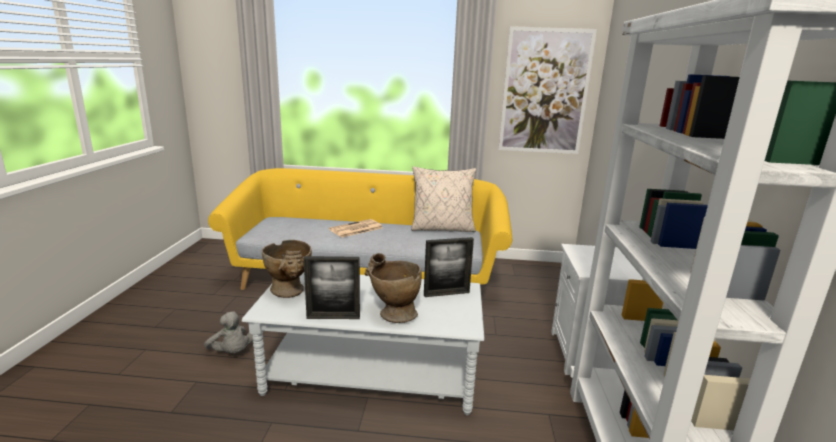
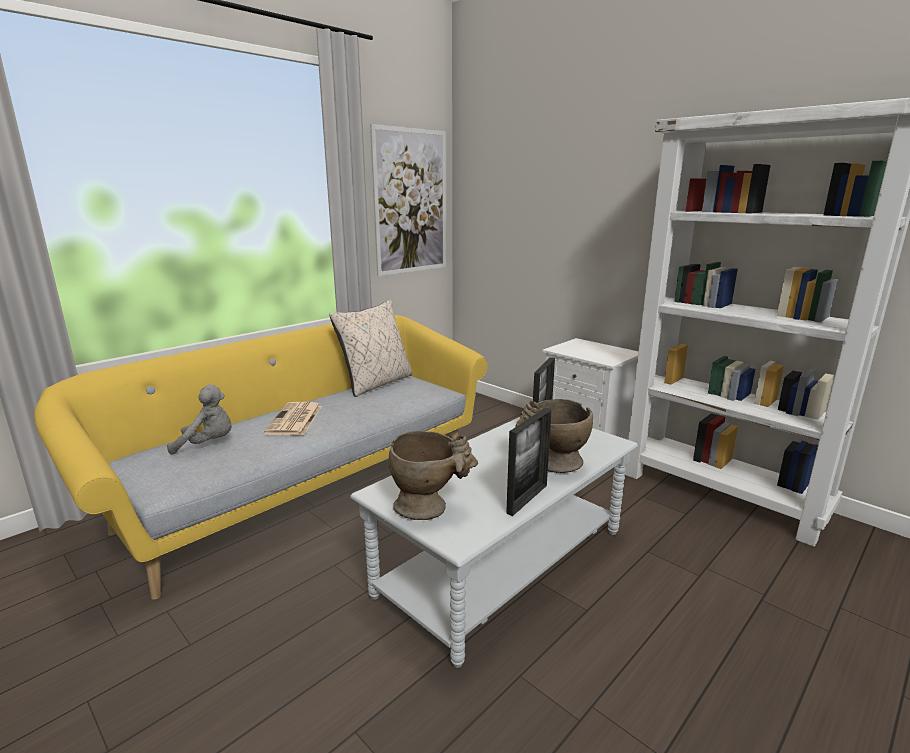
camera: 50 degrees left, 0 degrees up
grey plush toy [204,311,253,353] -> grey plush toy moved to [167,384,232,455]

